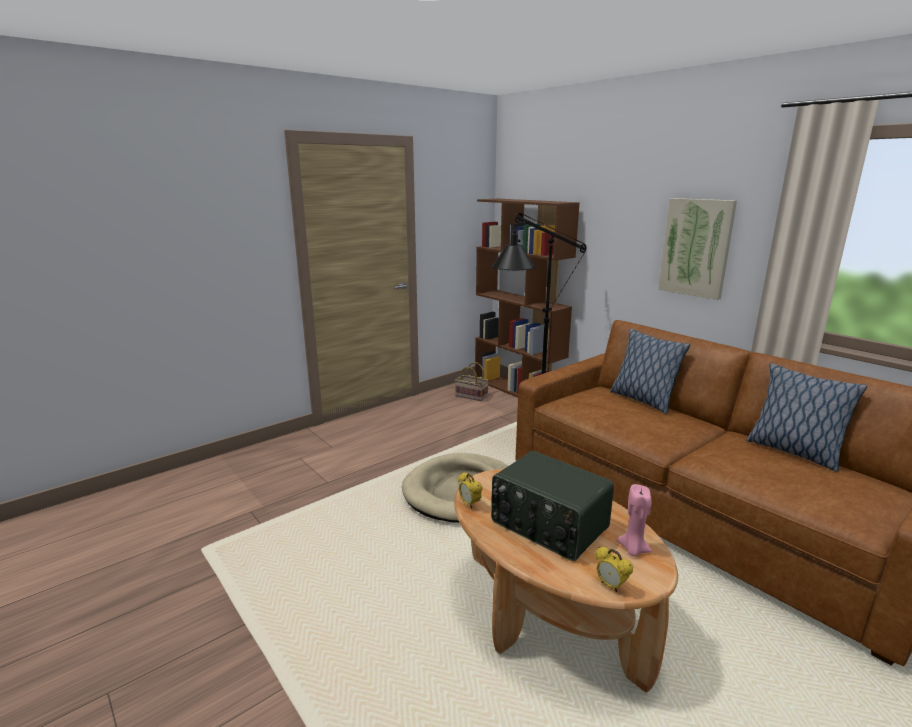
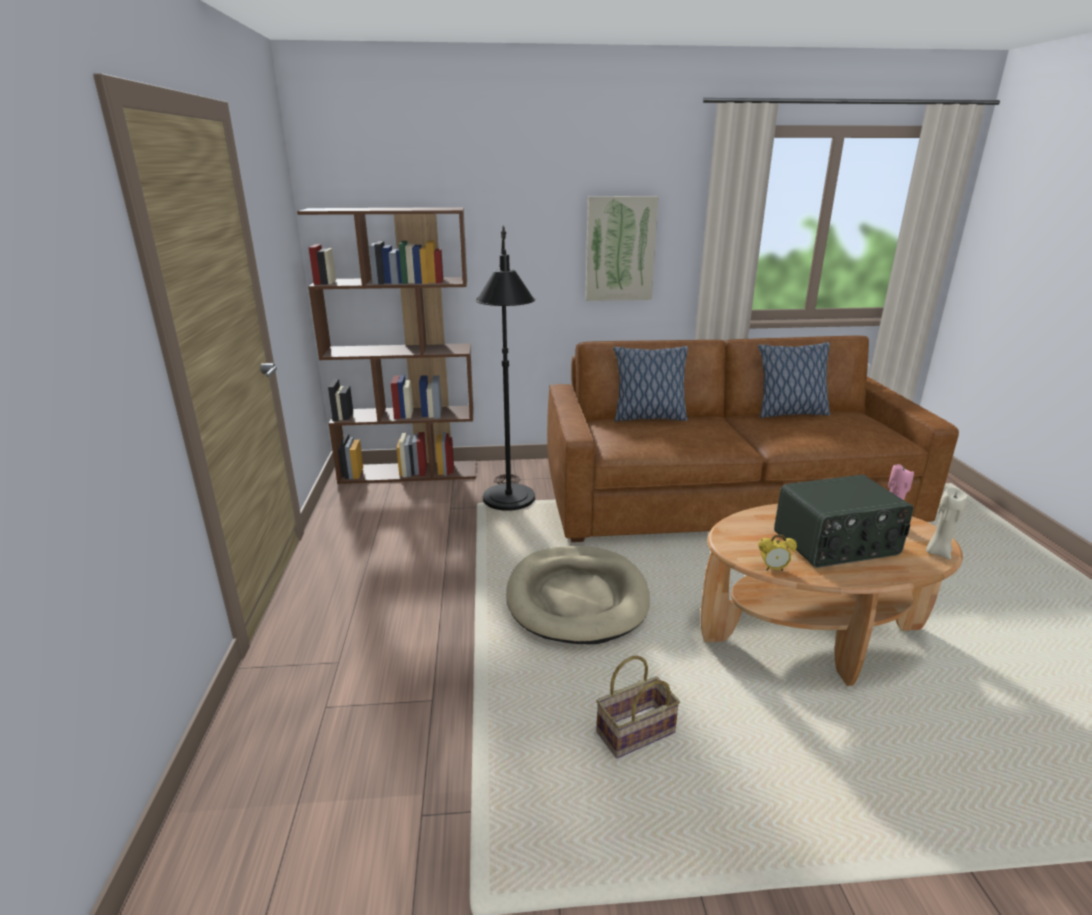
camera: 55 degrees left, 5 degrees up
basket [455,362,489,401] -> basket moved to [596,656,680,758]
alarm clock [595,547,633,592] -> beige candle [926,487,968,559]

